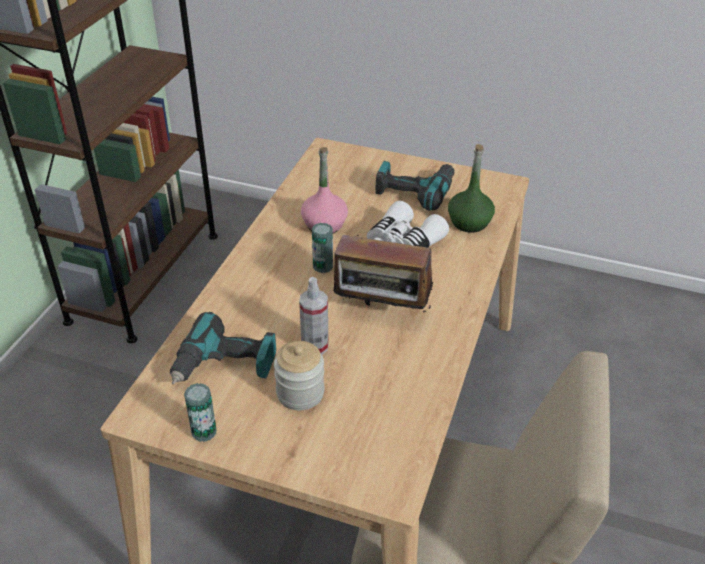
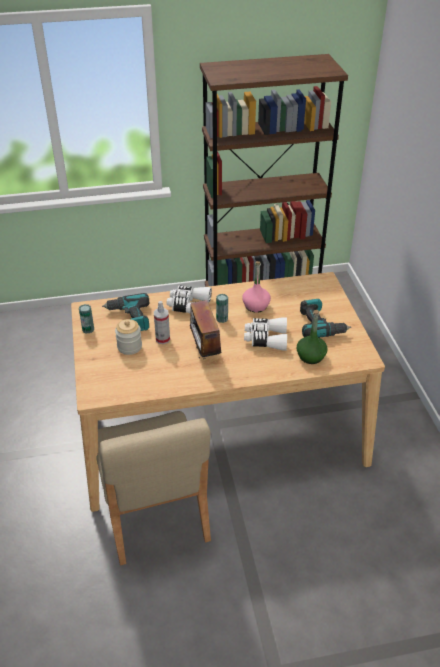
camera: 60 degrees right, 0 degrees up
none -> white binoculars [166,286,212,313]

